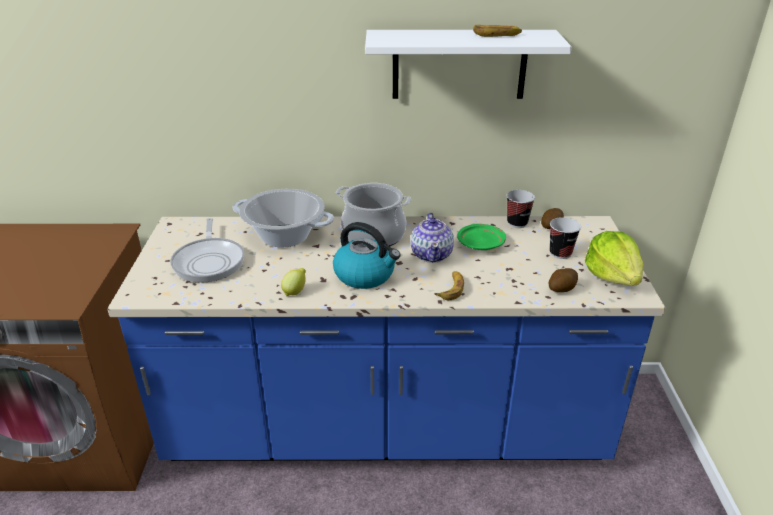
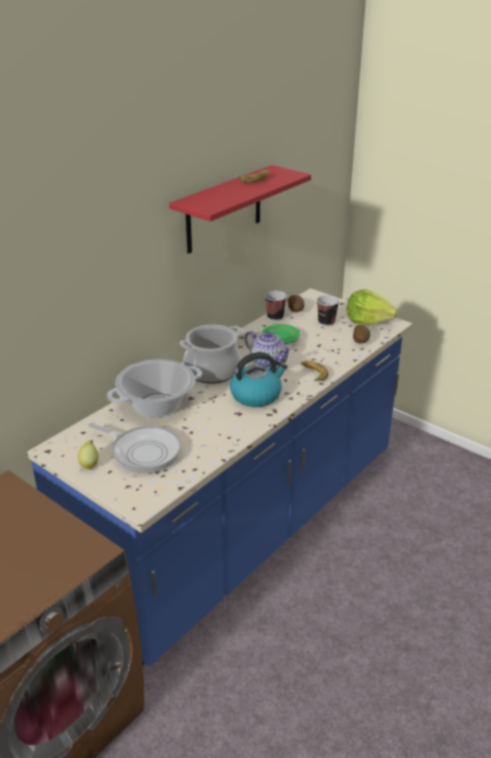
camera: 50 degrees left, 0 degrees up
lemon [281,268,306,296] -> lemon moved to [78,441,99,470]
white shelf [365,30,572,99] -> red shelf [169,165,311,254]

